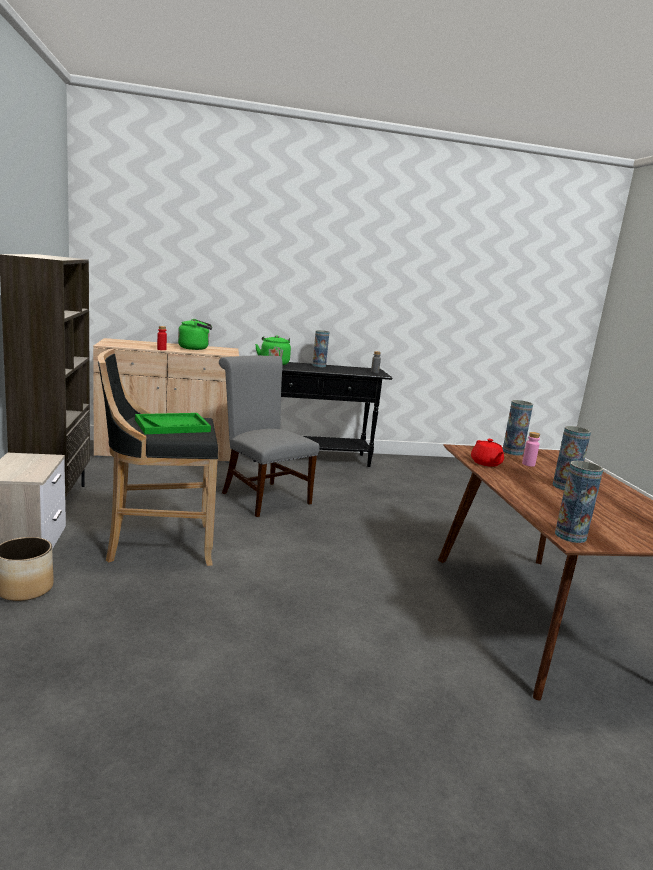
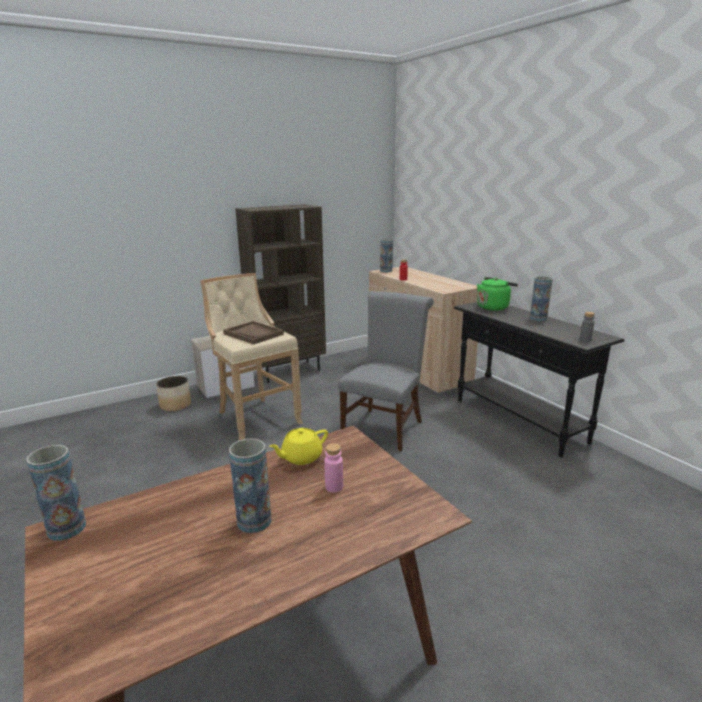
camera: 70 degrees right, 5 degrees up
black stool [98,349,218,566] -> beige stool [200,273,303,440]
green tray [135,413,211,434] -> brown tray [223,321,284,345]
green kettle [178,319,212,350] -> none
red teapot [471,439,504,467] -> yellow teapot [269,428,328,465]
vase [503,400,533,456] -> vase moved to [380,239,393,272]

